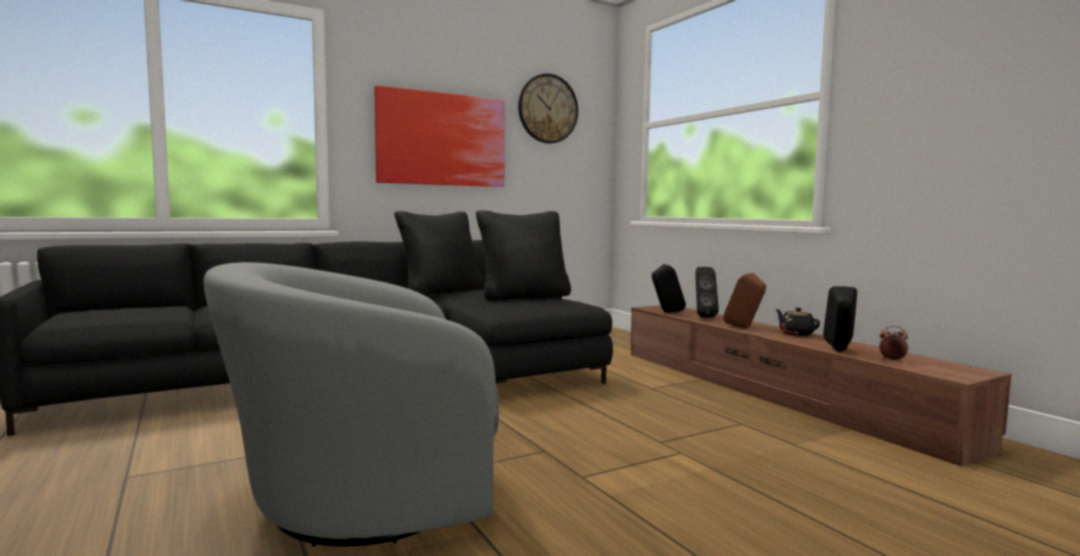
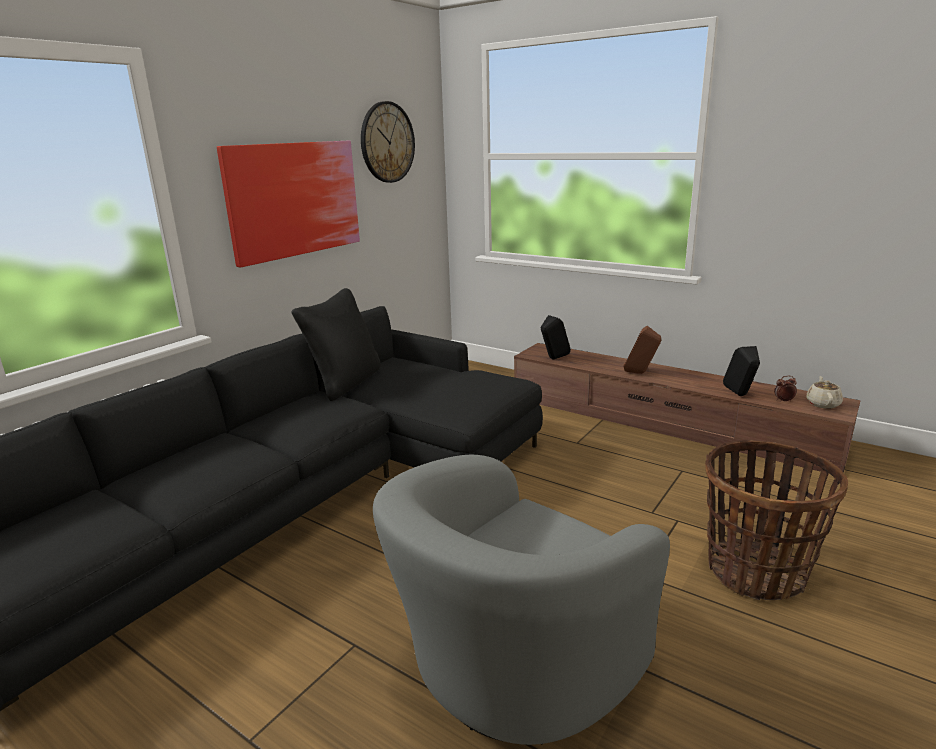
camera: 25 degrees left, 15 degrees up
black pillow [476,210,571,300] -> none
black speaker [696,267,719,318] -> none
black teapot [775,308,820,336] -> none
none -> basket [705,440,848,600]
none -> beige teapot [806,376,843,409]

